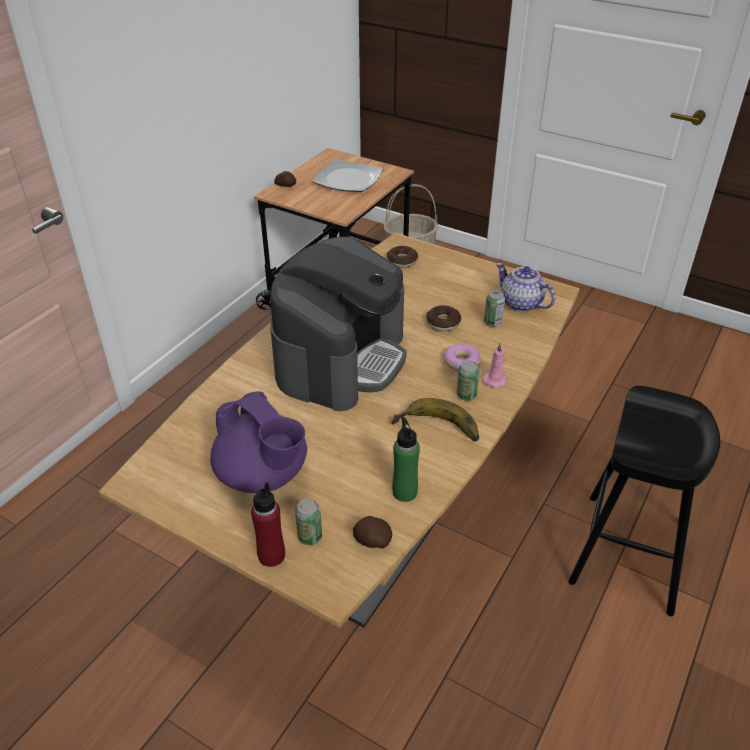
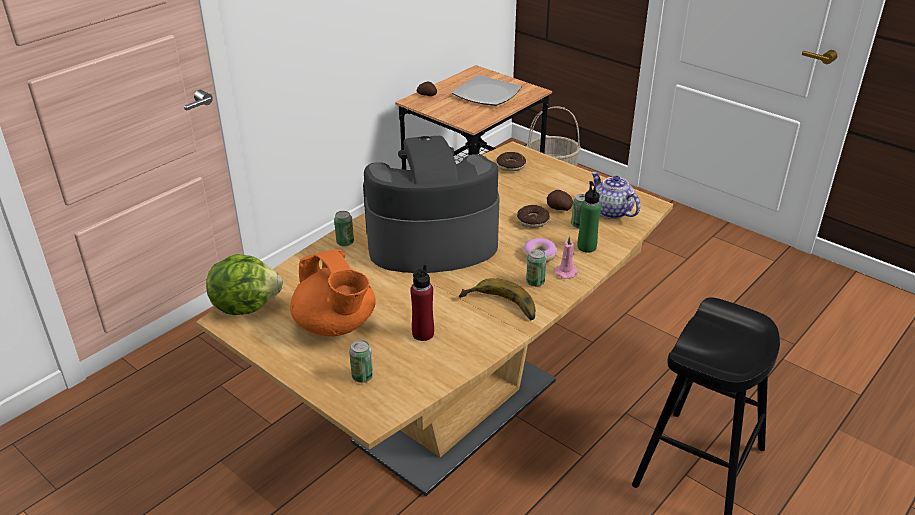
camera: 10 degrees right, 5 degrees down
purple teapot [210,391,307,493] -> orange teapot [290,249,376,337]
red bottle [251,482,285,567] -> red bottle moved to [410,265,434,341]
coffee machine [270,237,406,411] -> coffee machine turned 135 degrees counterclockwise [363,136,500,273]
potato [353,516,392,548] -> potato moved to [547,190,573,211]
green bottle [392,417,420,502] -> green bottle moved to [577,181,601,253]
none -> lettuce [206,254,283,315]
none -> can [334,211,354,246]

